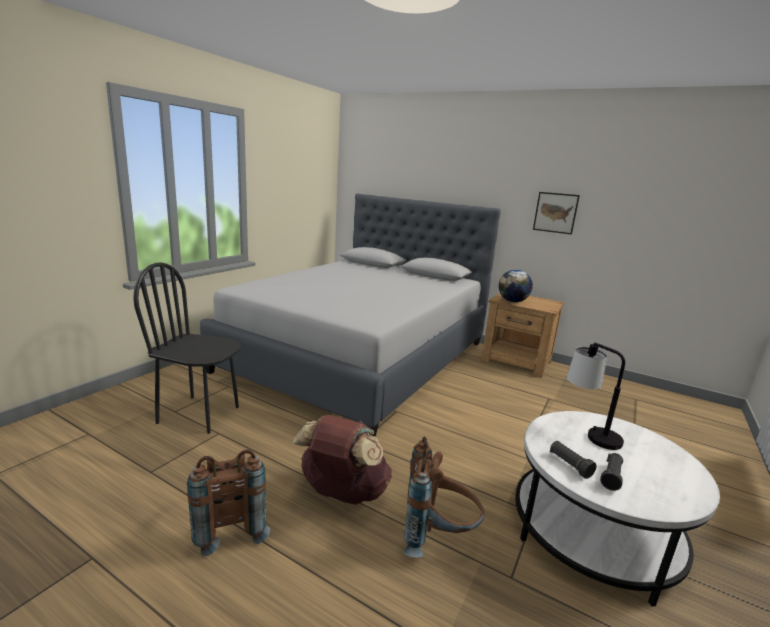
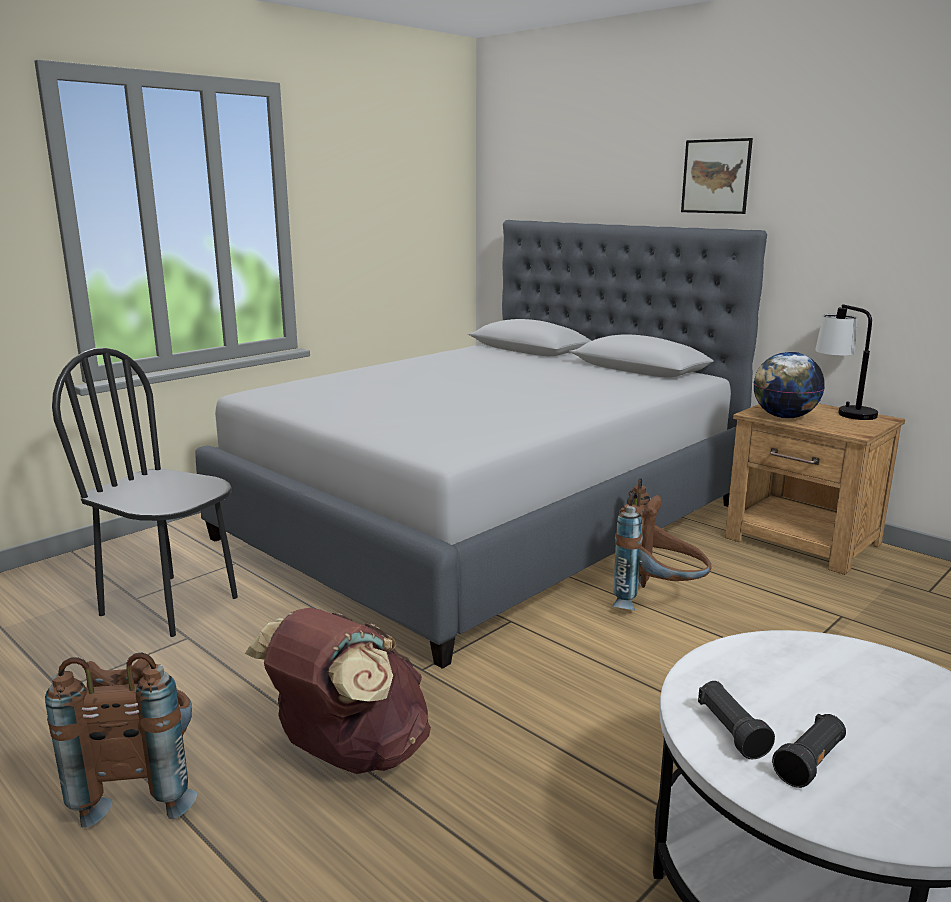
camera: 15 degrees right, 0 degrees up
brown backpack [403,437,484,558] -> brown backpack moved to [612,478,712,610]
picture [533,192,580,235] -> picture moved to [681,138,753,214]
table lamp [566,342,625,450] -> table lamp moved to [815,304,878,420]

